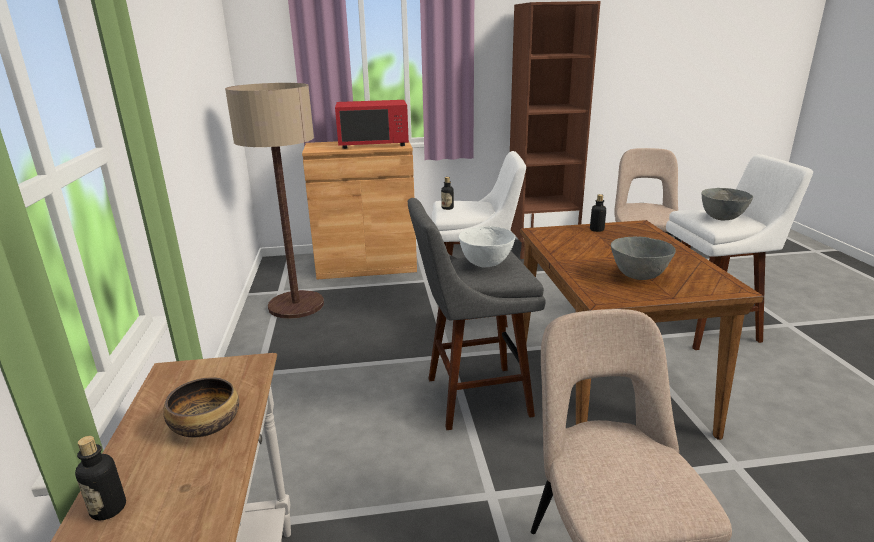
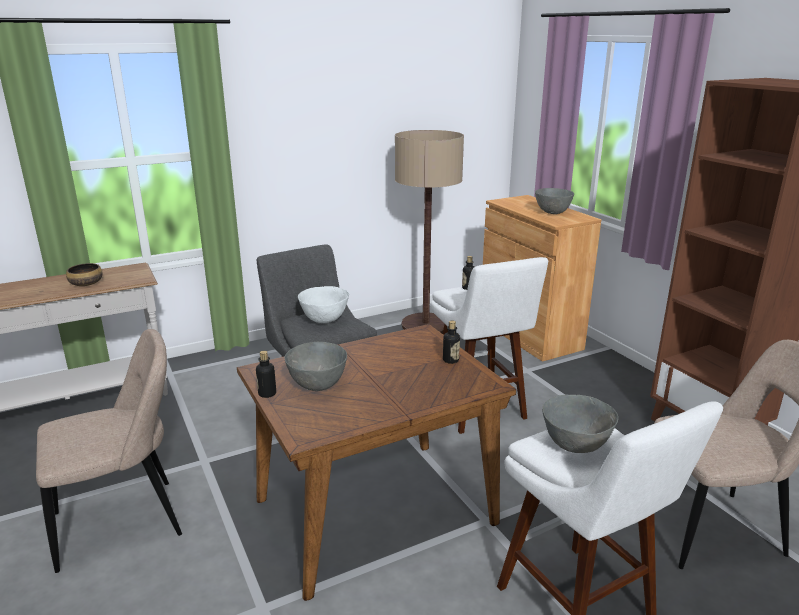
camera: 70 degrees right, 0 degrees up
bottle [75,436,126,521] -> bottle moved to [256,351,276,398]
red microwave [335,100,409,149] -> grey bowl [535,188,574,214]

